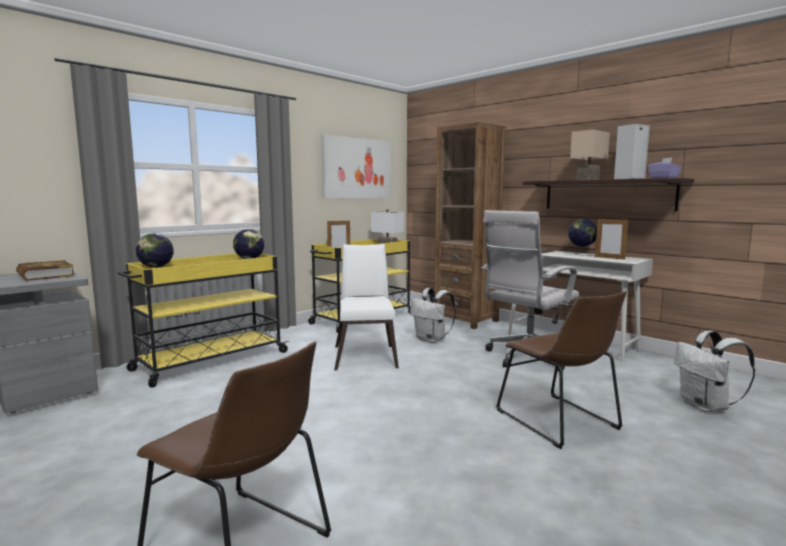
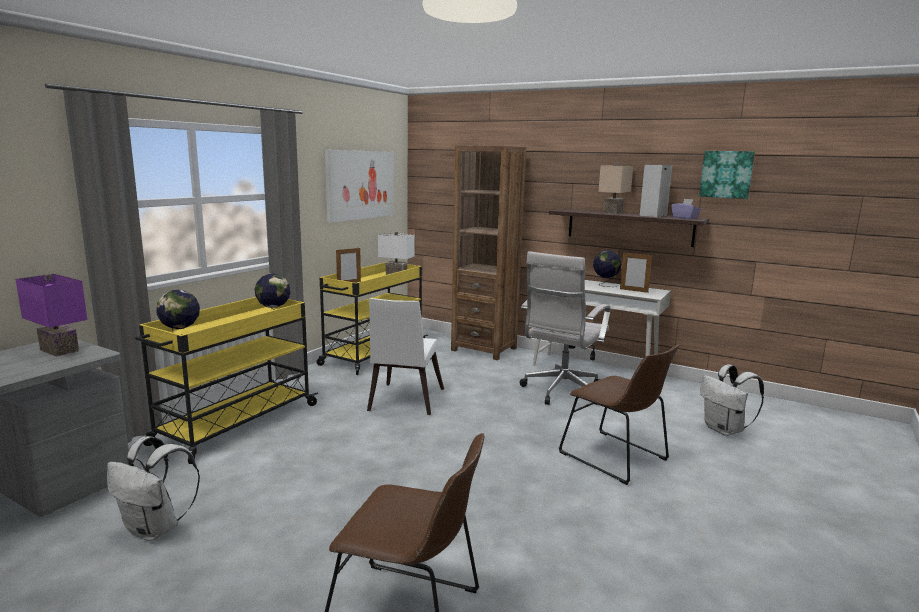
camera: 15 degrees left, 5 degrees up
book [16,260,74,281] -> purple table lamp [15,274,87,357]
white chair [334,244,399,370] -> white chair turned 150 degrees counterclockwise [367,298,444,415]
white backpack [410,288,456,343] -> white backpack moved to [107,436,200,541]
none -> picture [699,151,755,199]

